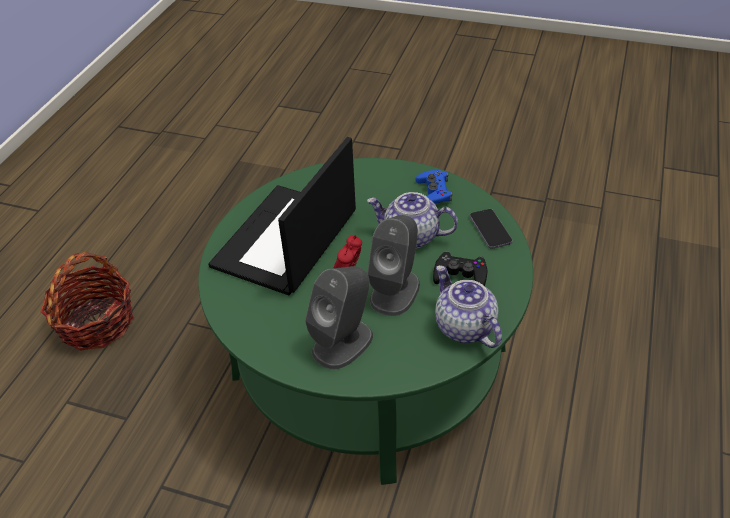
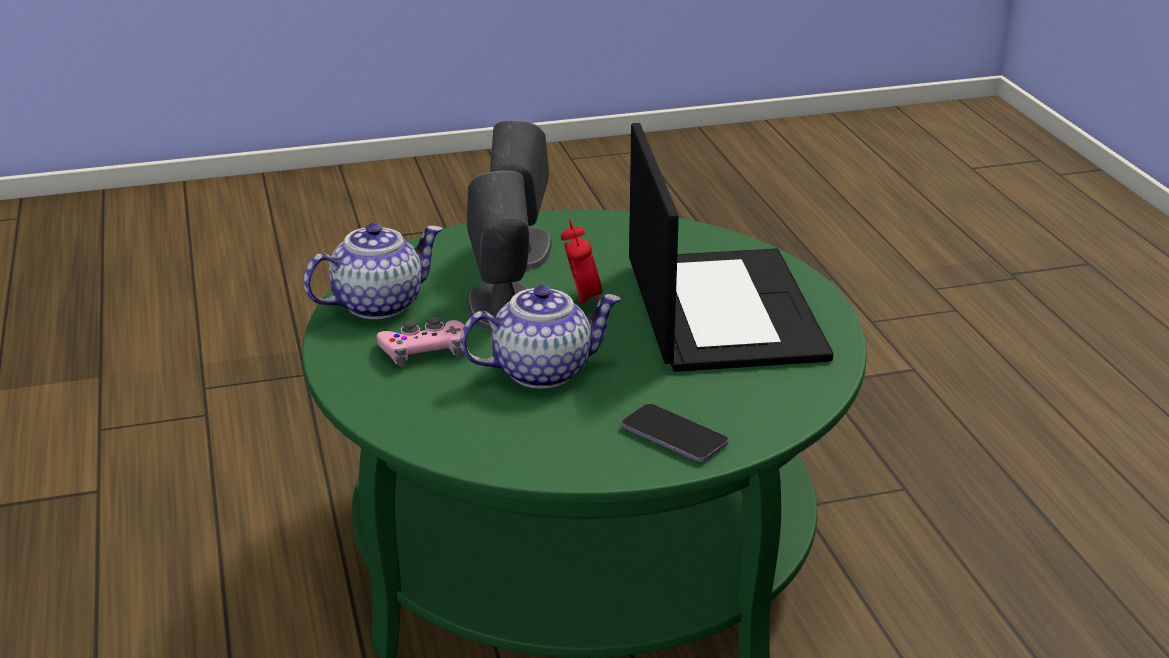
camera: 145 degrees right, 15 degrees down
basket [40,252,134,351] -> none
blue game controller [416,170,453,204] -> none
black game controller [433,251,487,286] -> pink game controller [377,317,465,367]
teapot [435,265,502,348] -> teapot turned 60 degrees counterclockwise [303,223,443,319]
phone [470,209,513,249] -> phone moved to [622,404,729,462]

